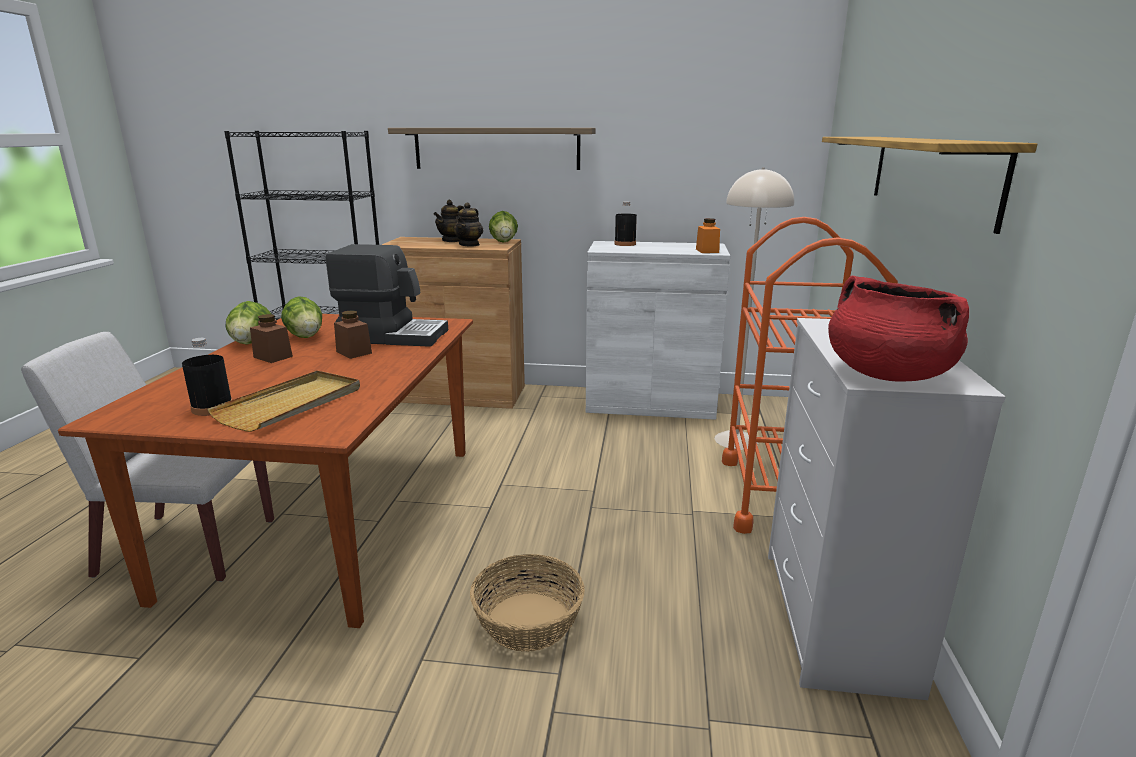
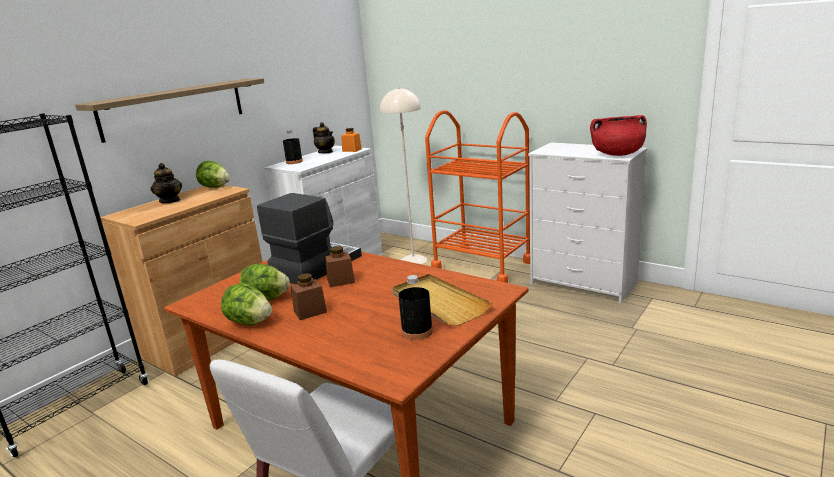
camera: 60 degrees left, 0 degrees up
teapot [454,202,483,247] -> teapot moved to [313,122,335,153]
basket [470,554,585,652] -> none
shelf [822,137,1037,234] -> none

